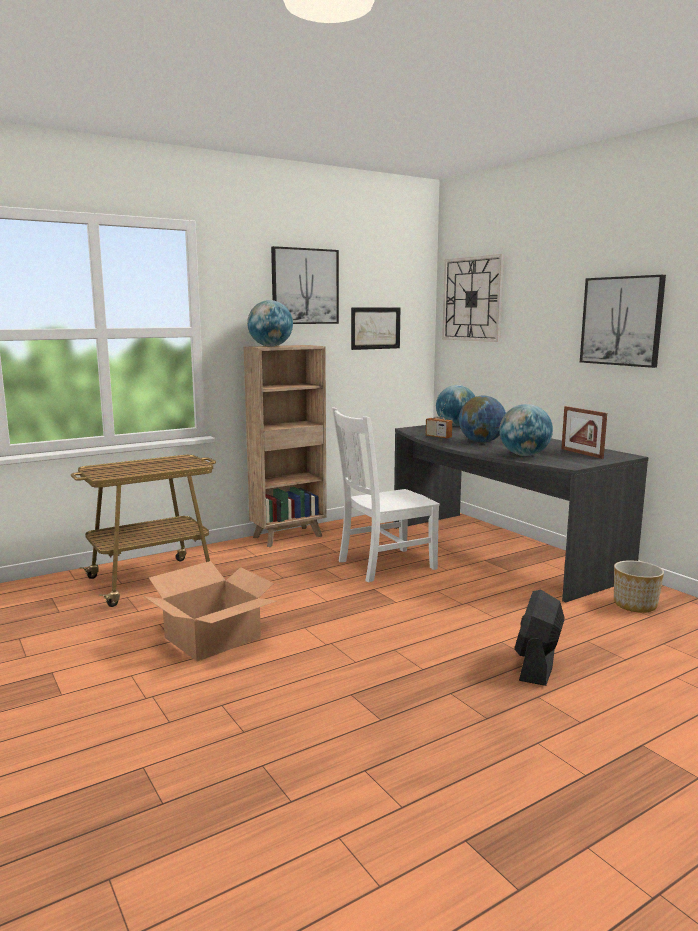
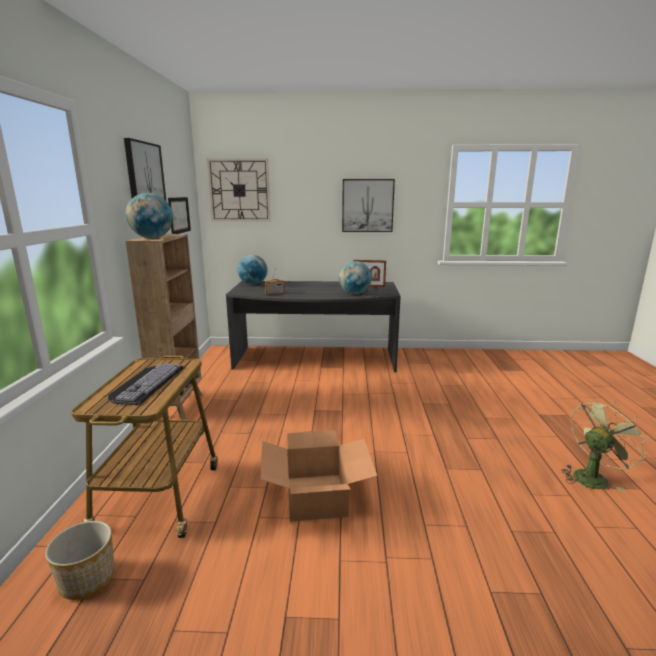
camera: 55 degrees left, 5 degrees up
white chair [332,407,440,582] -> none
globe [459,396,506,443] -> none
black fan [515,589,565,686] -> none
planter [614,560,664,613] -> planter moved to [45,521,115,600]
none -> keyboard [108,363,183,405]
none -> green fan [561,399,649,492]

